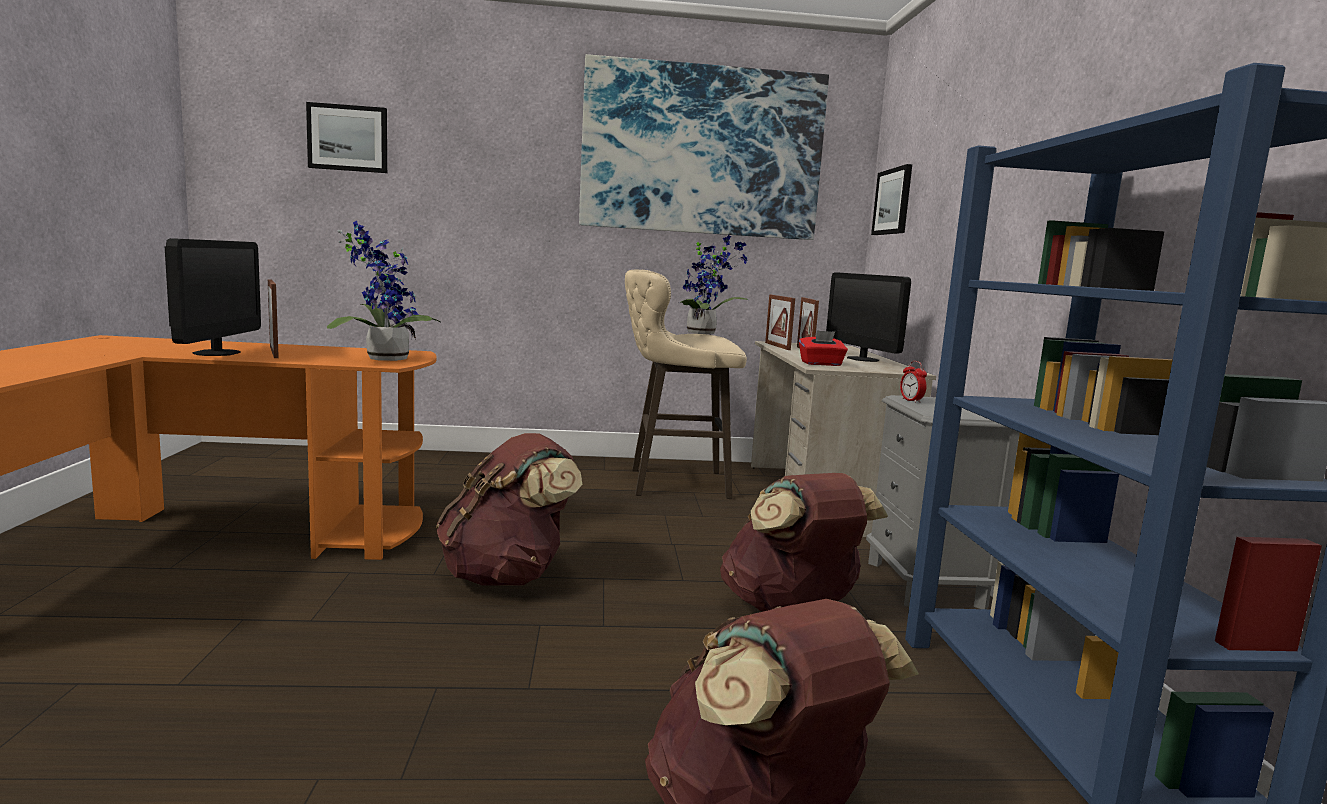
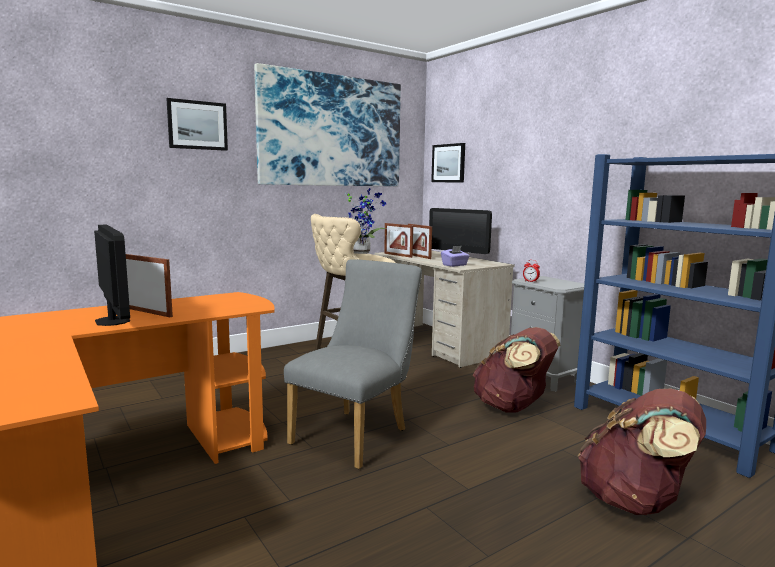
camera: 30 degrees left, 0 degrees up
picture [306,102,387,173] -> picture moved to [166,98,228,151]
potted plant [327,221,442,361] -> none
brown backpack [436,433,582,585] -> grey chair [284,259,422,469]
red tissue box [799,330,848,366] -> purple tissue box [441,246,470,267]

